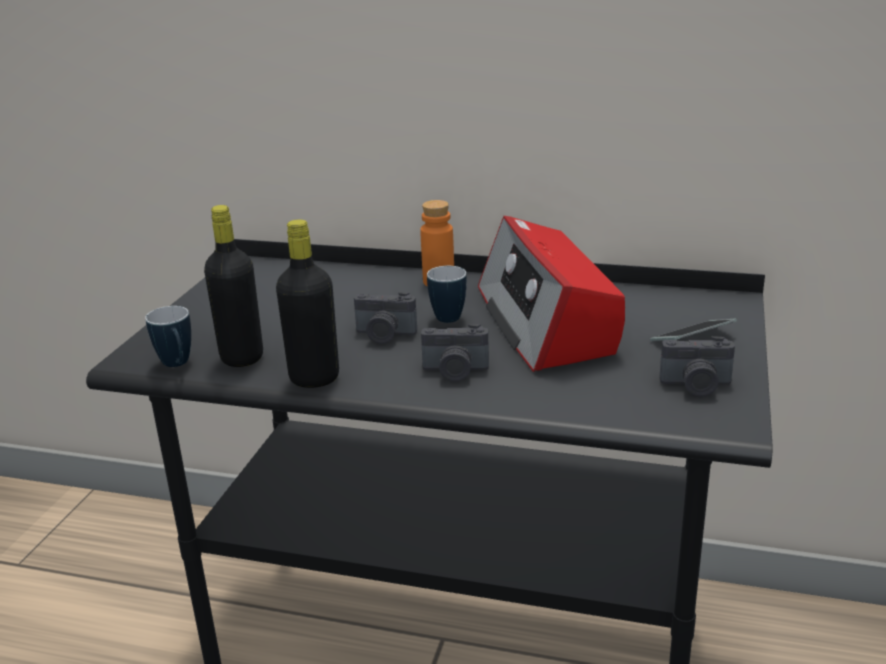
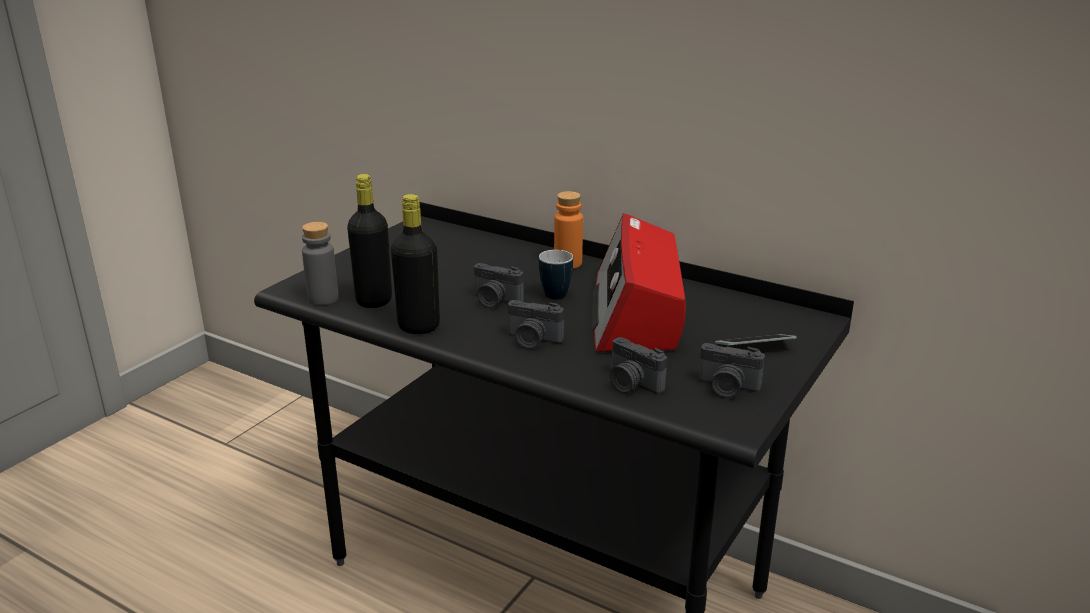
camera: 15 degrees right, 0 degrees up
mug [145,306,191,367] -> grey bottle [302,222,339,306]
none -> camera [610,337,667,394]

